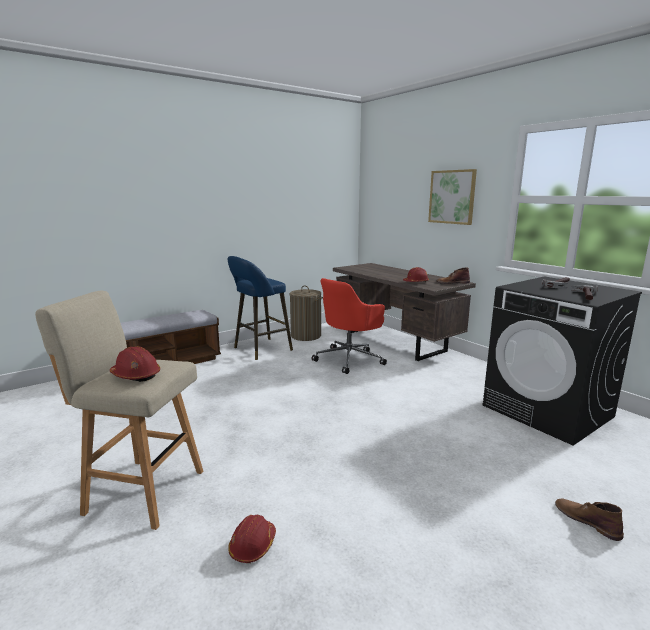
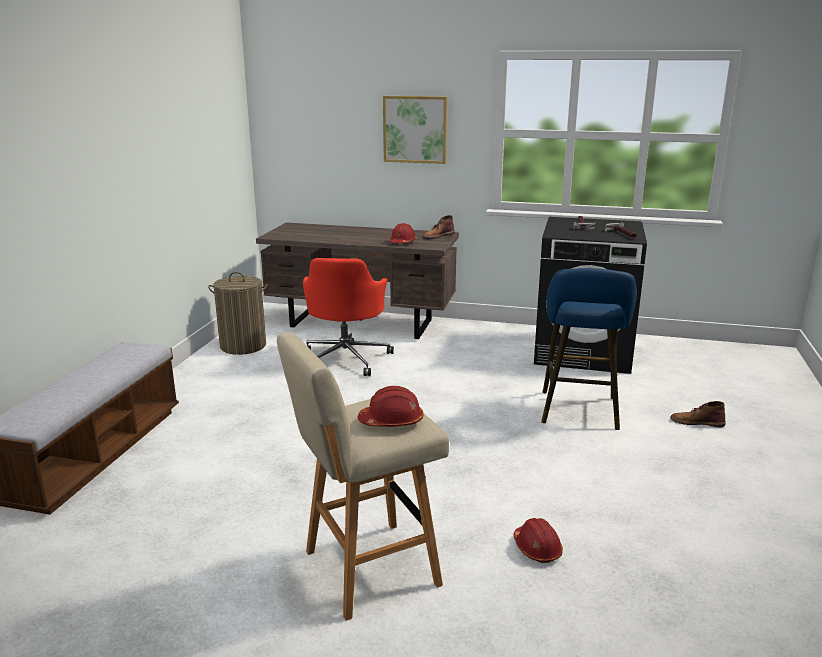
camera: 40 degrees left, 5 degrees up
blue stool [228,256,293,360] -> blue stool moved to [541,268,637,430]

